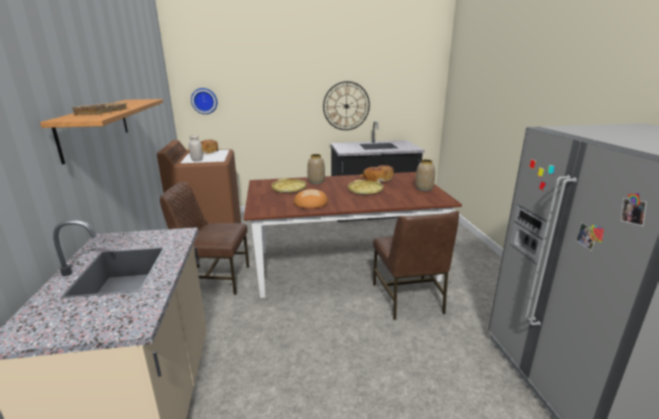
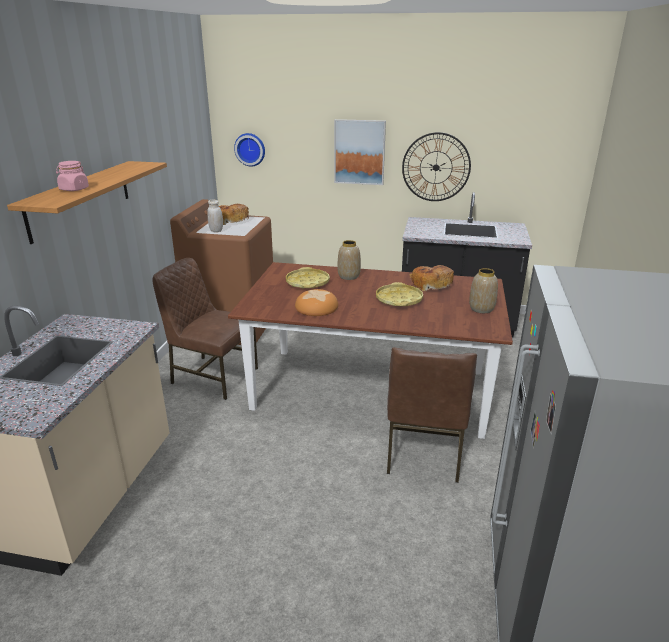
camera: 20 degrees right, 5 degrees up
beige tray [69,102,127,115] -> pink jar [56,161,89,191]
none -> picture [334,119,386,185]

